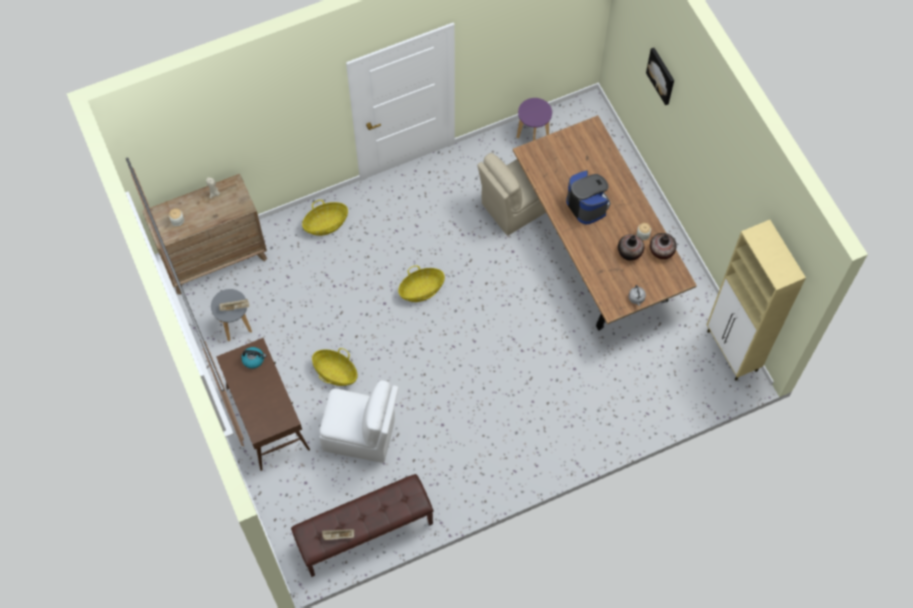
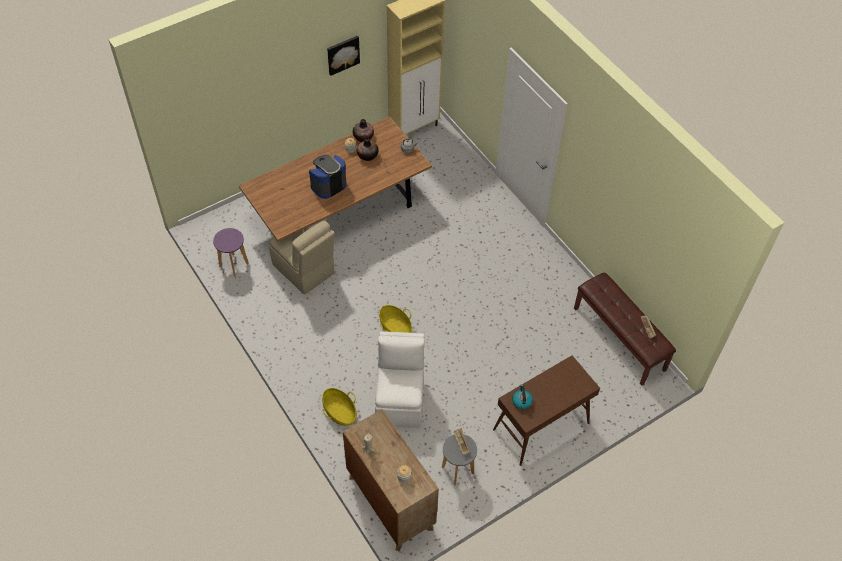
camera: 100 degrees left, 10 degrees down
basket [312,348,357,386] -> none
white chair [319,380,399,463] -> white chair moved to [375,331,425,428]
picture [646,48,674,105] -> picture moved to [327,36,360,76]

